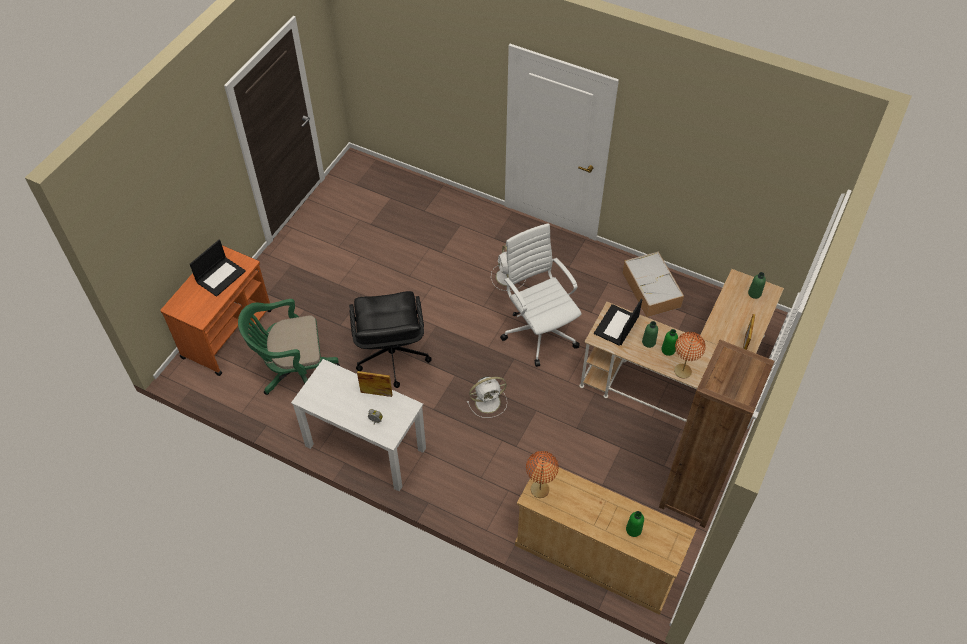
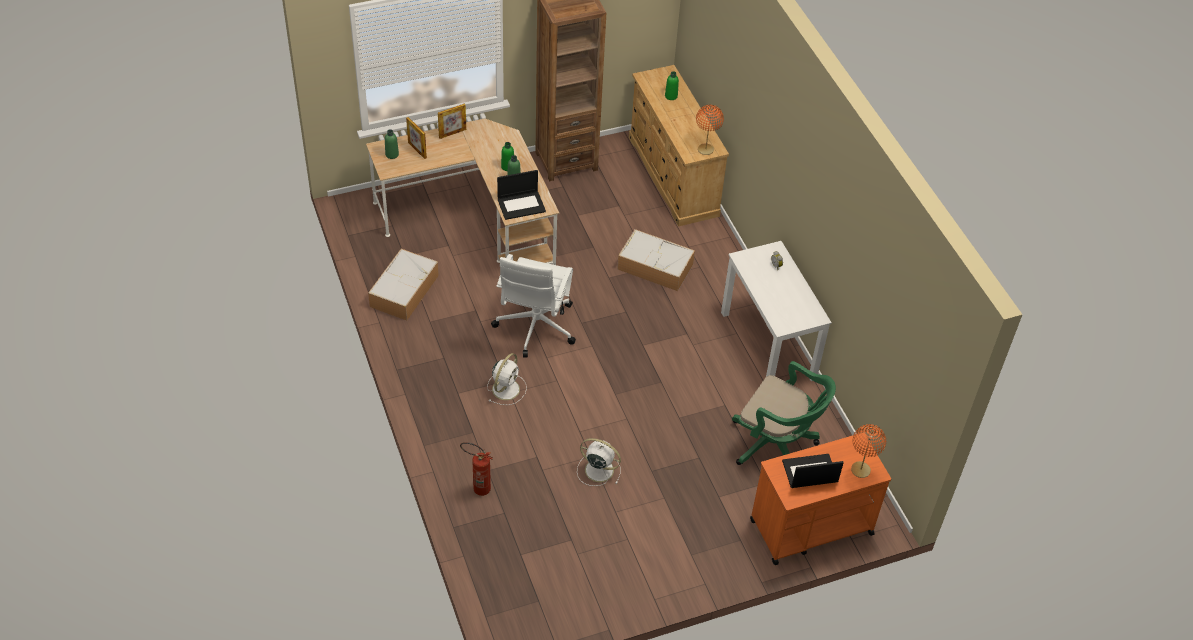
camera: 140 degrees left, 5 degrees down
black office chair [349,291,432,388] -> none
picture frame [357,371,393,397] -> picture frame moved to [406,117,427,159]
white fan [467,377,507,418] -> white fan moved to [577,438,621,486]
orange table lamp [674,332,705,379] -> orange table lamp moved to [851,424,886,478]
none -> fire extinguisher [460,442,493,496]
none -> storage box [617,229,695,291]

